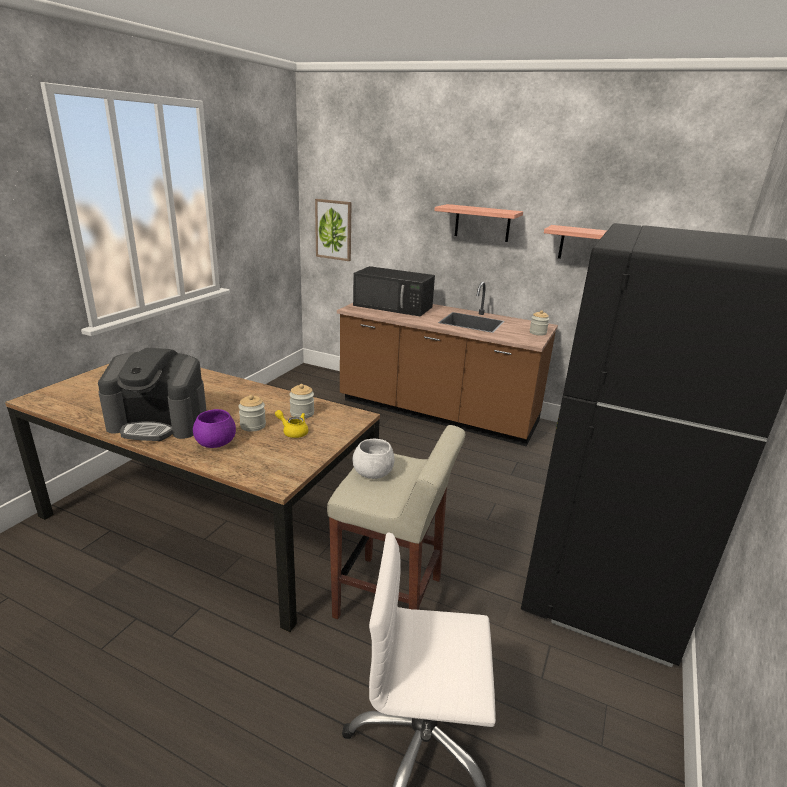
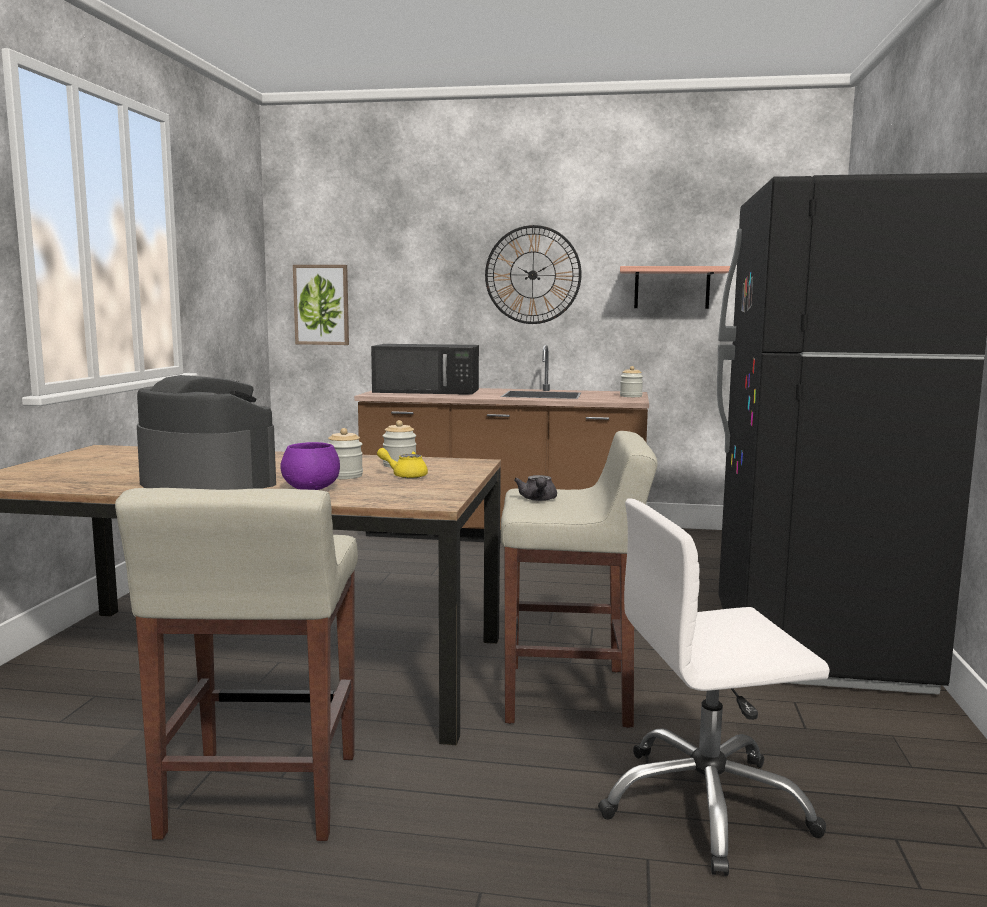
camera: 15 degrees left, 15 degrees down
coffee machine [98,348,207,441] -> coffee machine turned 135 degrees counterclockwise [137,375,276,490]
white bowl [353,439,394,479] -> grey teapot [514,475,557,501]
shelf [434,204,523,242] -> wall clock [485,225,582,324]
none -> beige stool [115,488,358,841]

